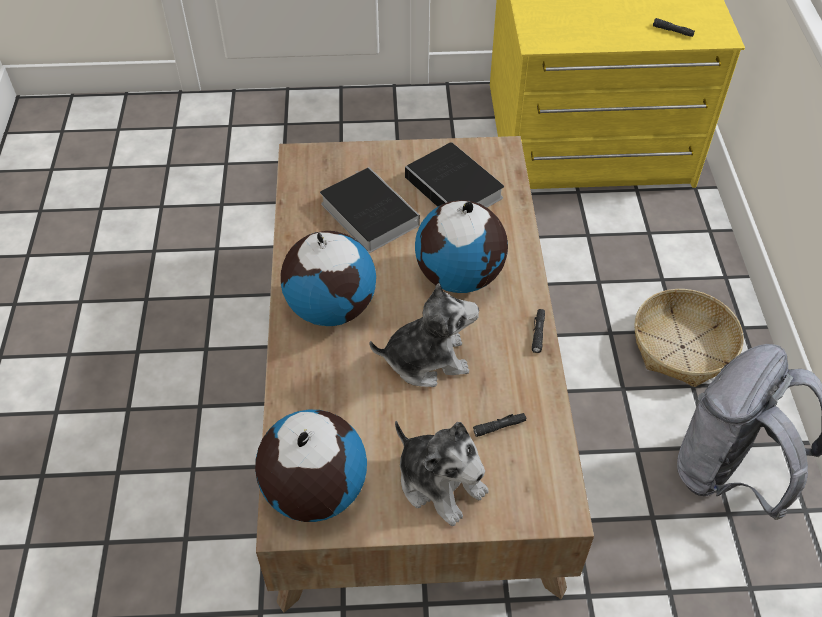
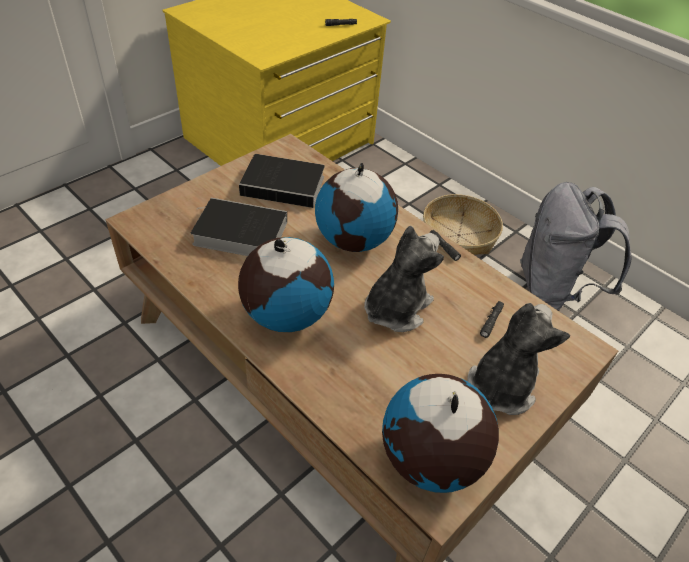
camera: 45 degrees left, 5 degrees down
plush toy [395,421,489,526] -> plush toy turned 60 degrees counterclockwise [467,303,570,415]

